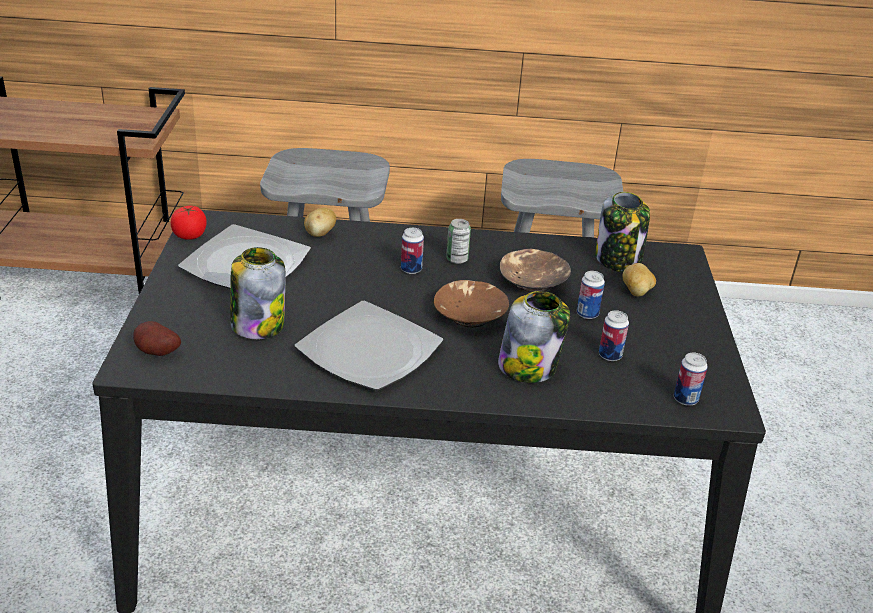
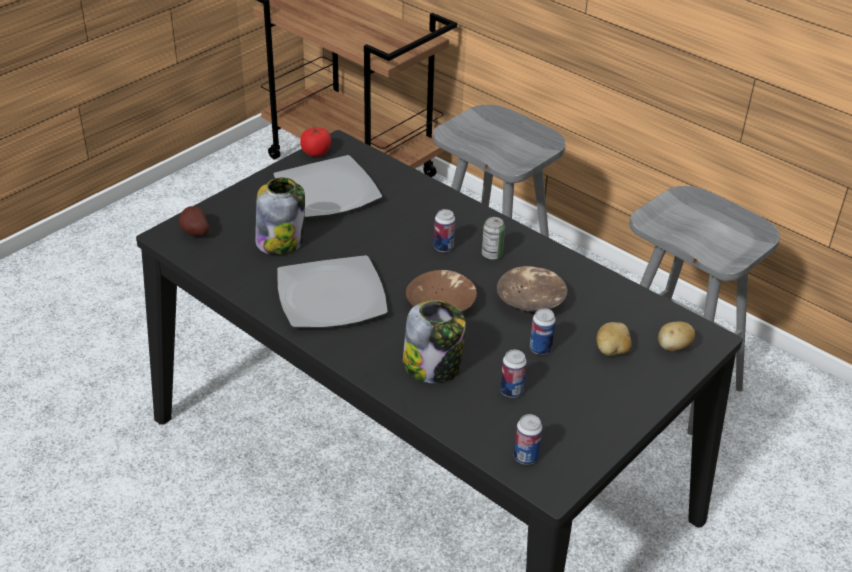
camera: 40 degrees right, 5 degrees up
potato [304,208,336,237] -> potato moved to [658,322,695,351]
jar [595,192,650,272] -> none

